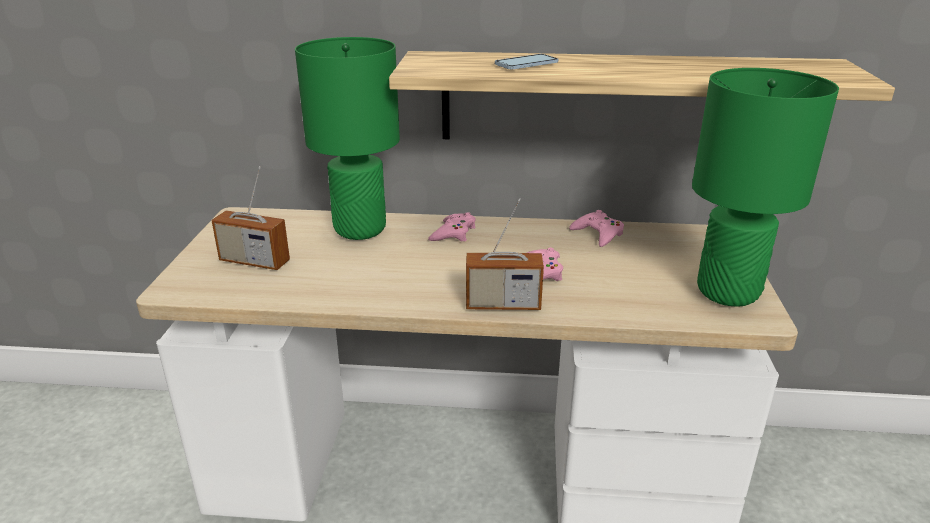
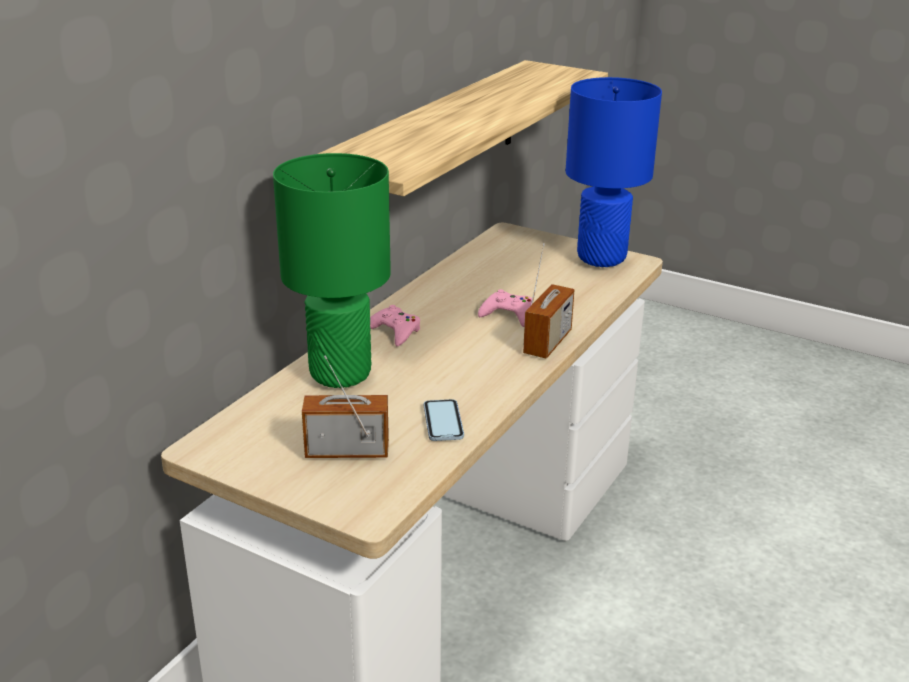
camera: 65 degrees left, 0 degrees up
radio [211,166,290,270] -> radio turned 135 degrees counterclockwise [302,356,389,458]
phone [495,54,558,69] -> phone moved to [424,399,464,441]
pink game controller [569,210,624,247] -> none
green table lamp [692,68,839,306] -> blue table lamp [566,77,662,267]

